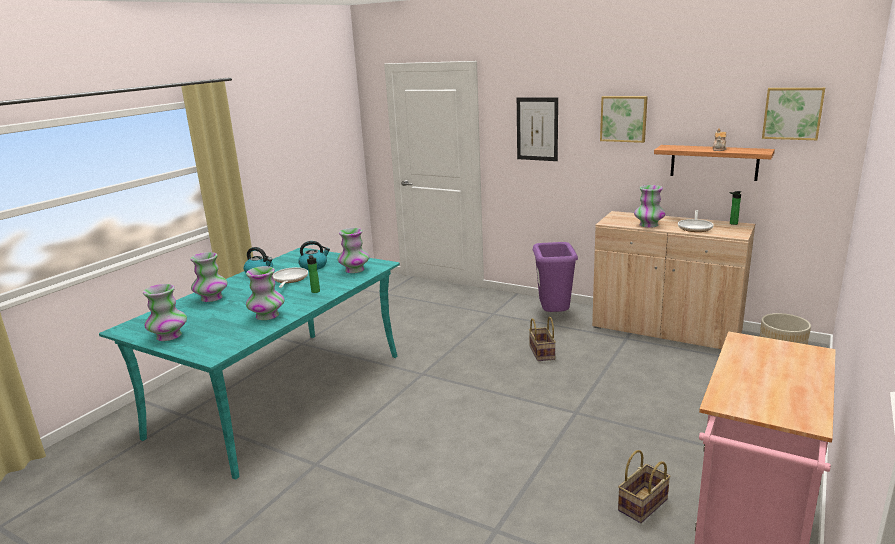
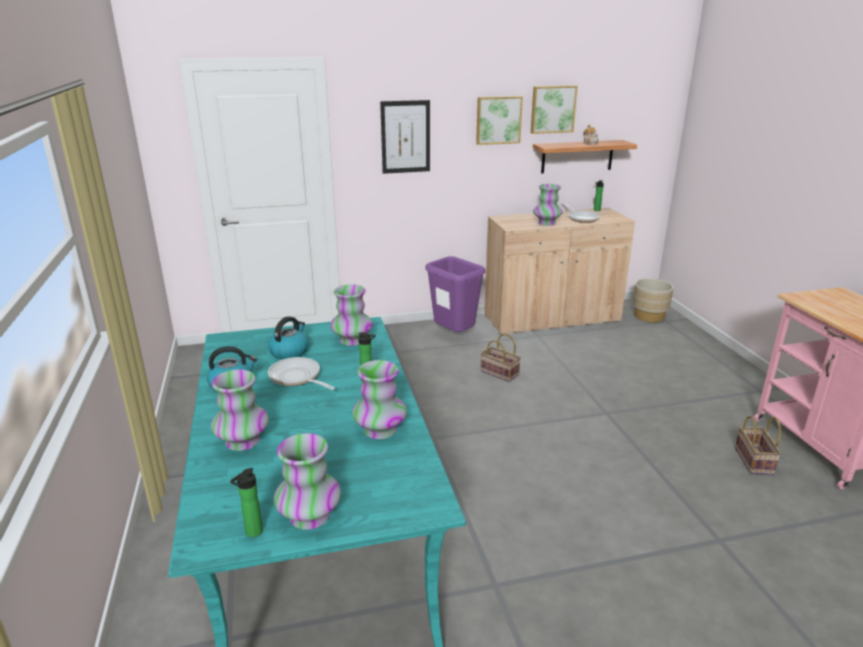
camera: 45 degrees left, 5 degrees up
picture [762,88,825,140] -> picture moved to [531,85,578,134]
none -> bottle [230,468,263,537]

